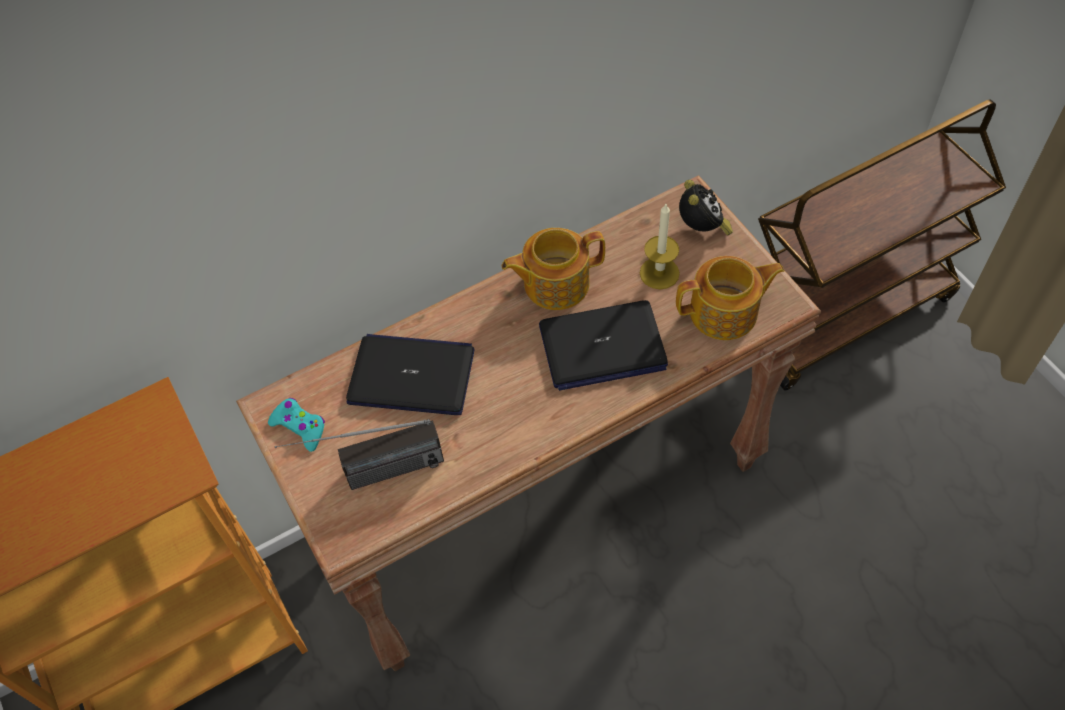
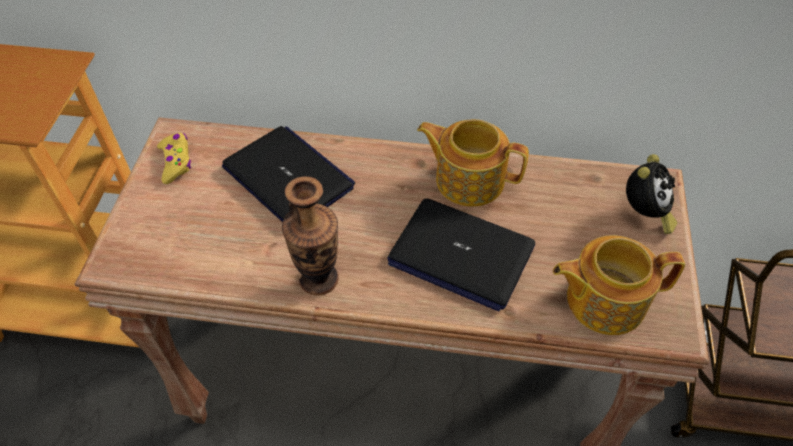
camera: 35 degrees right, 5 degrees down
turquoise game controller [268,398,325,452] -> yellow game controller [157,133,191,184]
radio [275,419,444,490] -> none
candle [640,204,680,289] -> none
teapot [676,256,785,340] -> teapot turned 150 degrees clockwise [553,235,685,335]
none -> vase [282,176,339,296]

